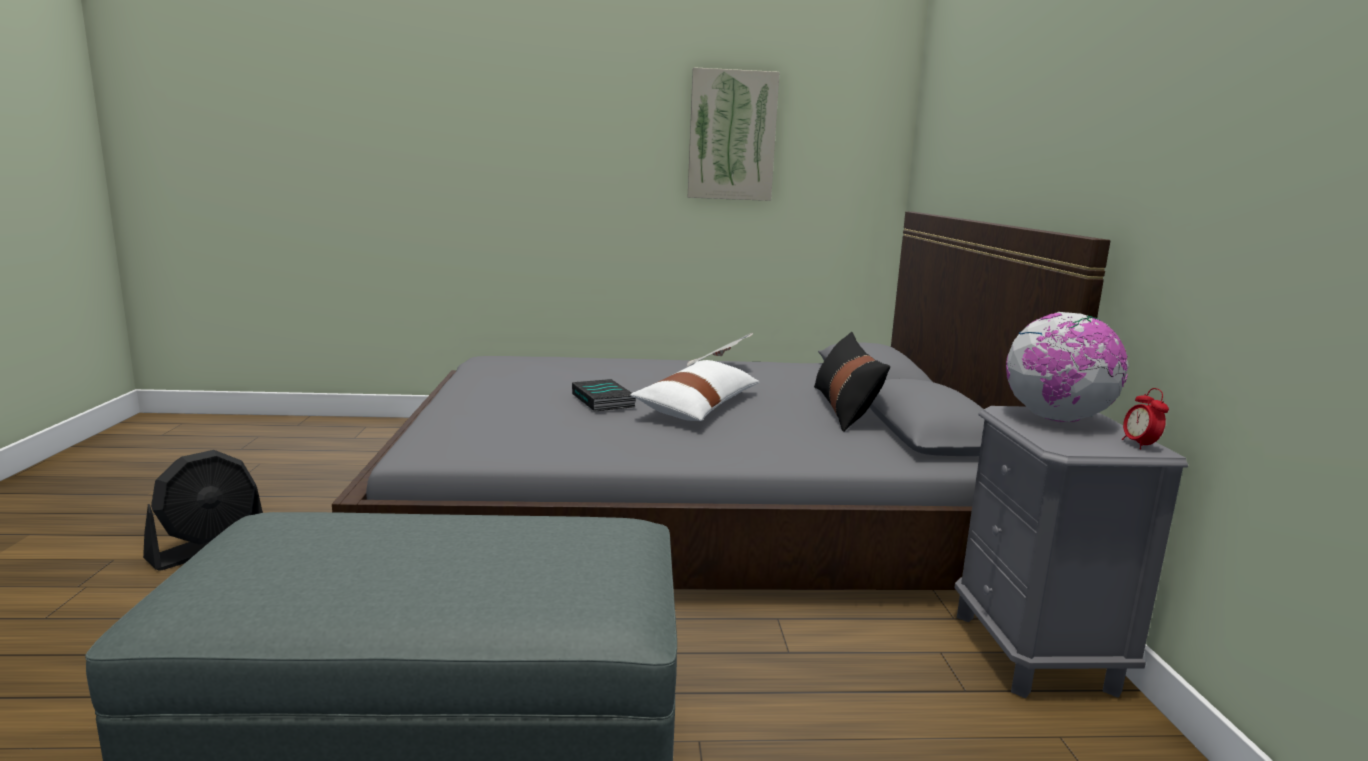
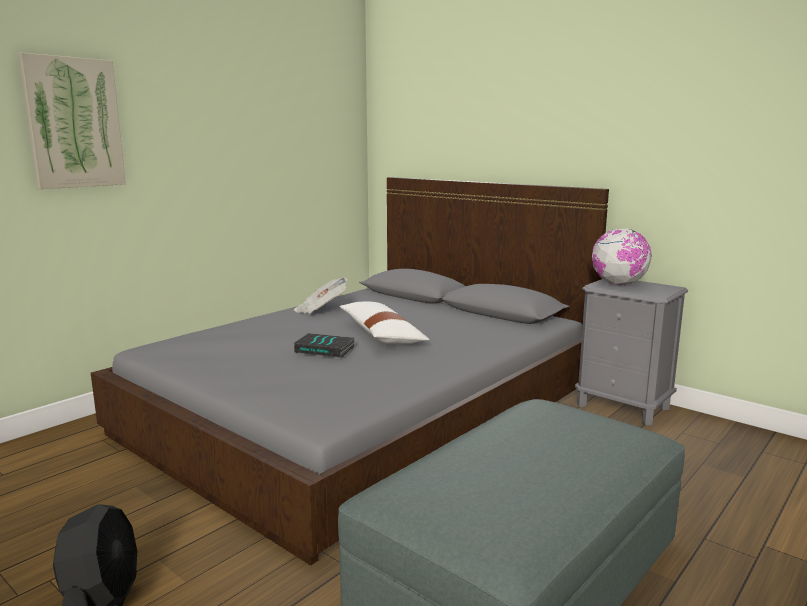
camera: 45 degrees left, 0 degrees up
picture [688,67,780,201] -> picture moved to [18,53,126,189]
black pillow [814,332,890,432] -> none
alarm clock [1122,388,1169,449] -> none

